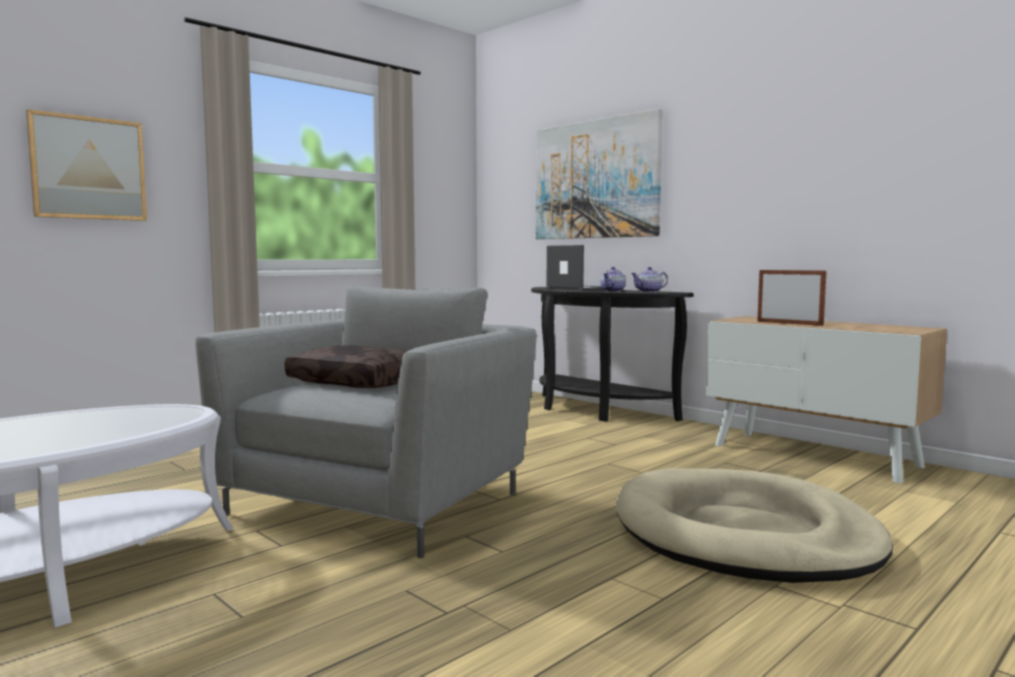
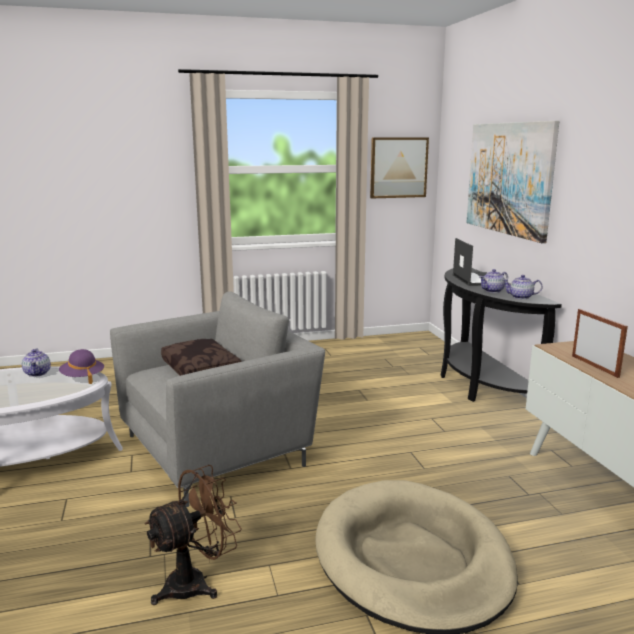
camera: 30 degrees right, 10 degrees up
picture [26,109,147,221] -> picture moved to [370,137,429,198]
none -> teapot [22,349,51,377]
none -> purple hat [59,349,104,384]
none -> brown fan [145,465,241,605]

